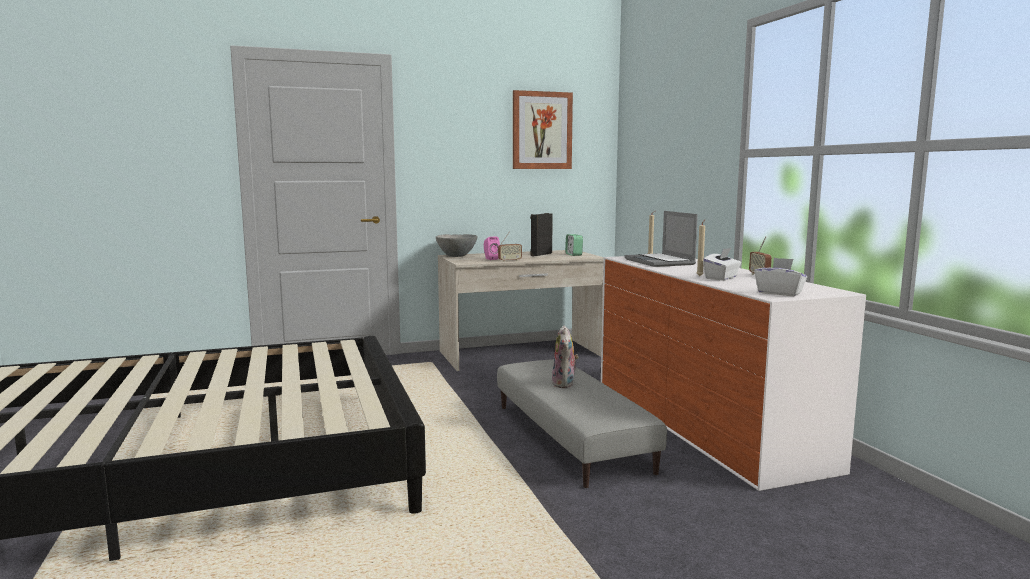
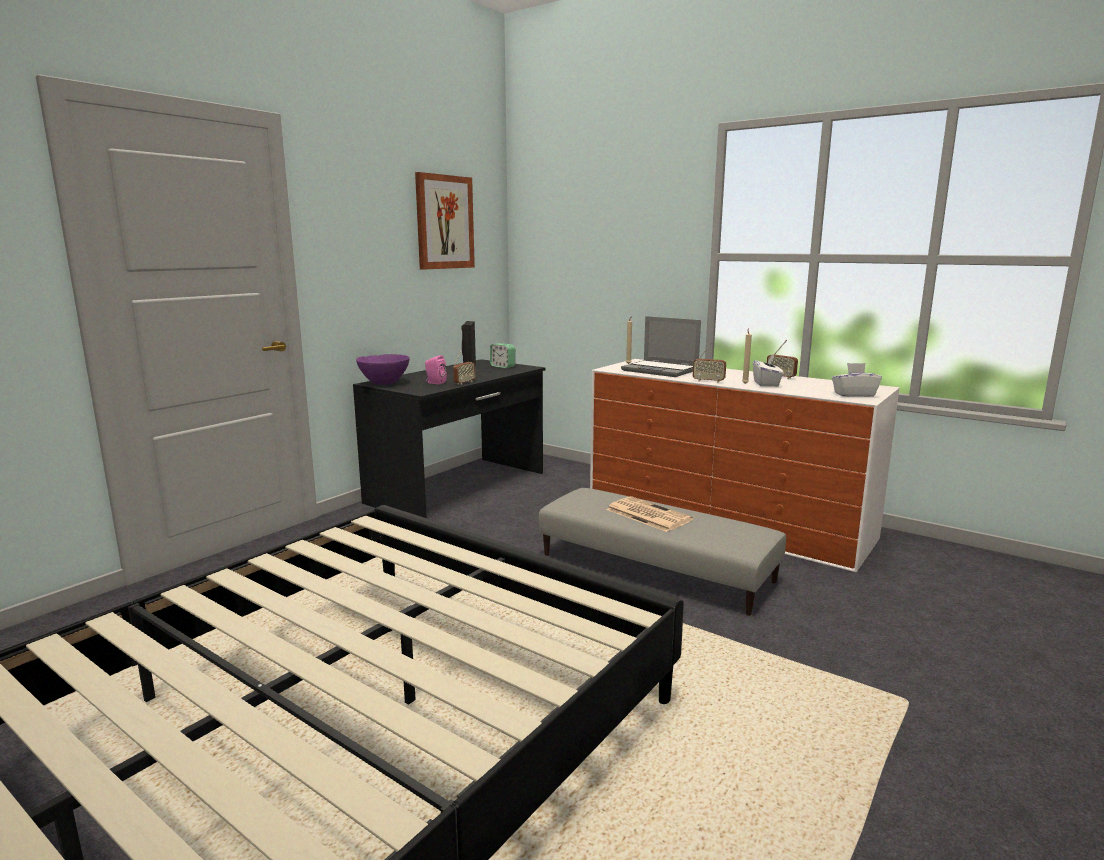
camera: 35 degrees left, 5 degrees up
grey bowl [436,234,478,257] -> purple bowl [356,354,410,385]
beige desk [438,250,604,371] -> black desk [353,359,546,518]
plush toy [552,326,579,388] -> newspaper [606,496,693,532]
none -> radio [693,343,726,383]

